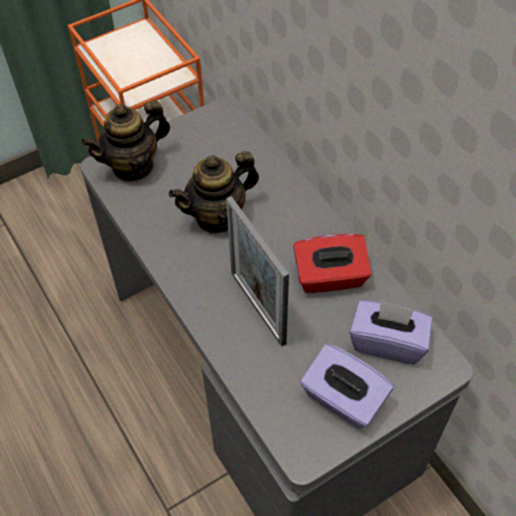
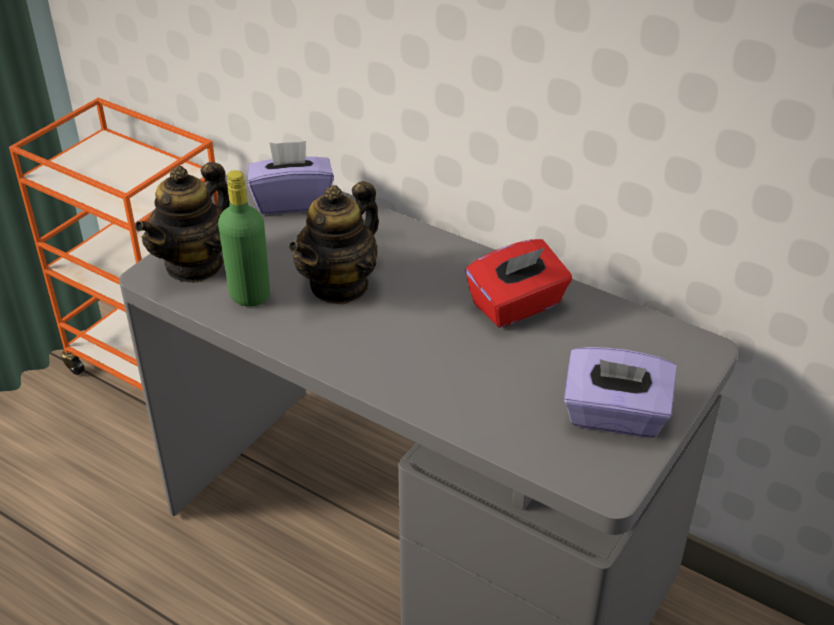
camera: 25 degrees left, 15 degrees down
picture frame [226,196,289,347] -> none
purple tissue box [350,300,432,365] -> purple tissue box moved to [248,141,334,214]
none -> green bottle [218,170,270,307]

